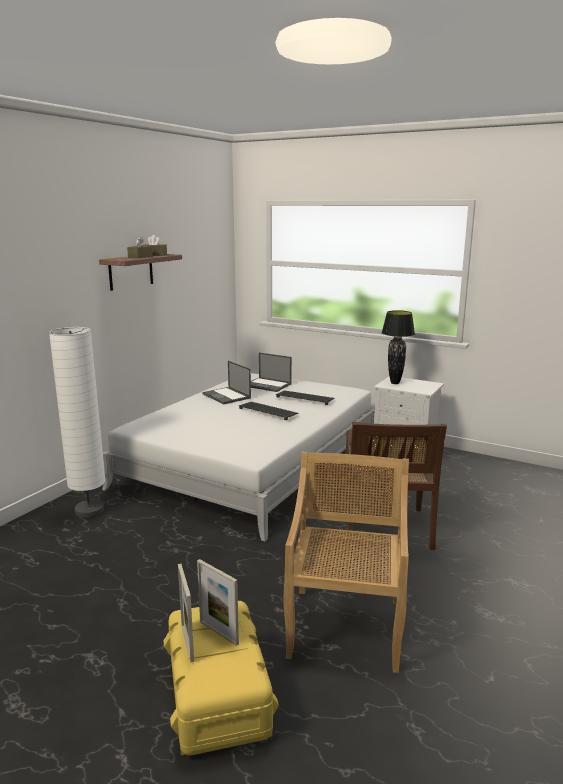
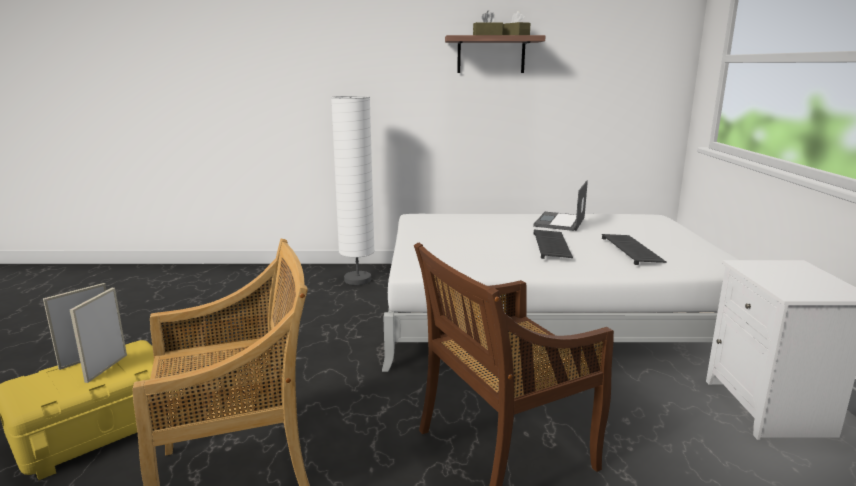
camera: 60 degrees right, 0 degrees up
laptop [251,352,292,392] -> none
black table lamp [382,310,415,384] -> none

